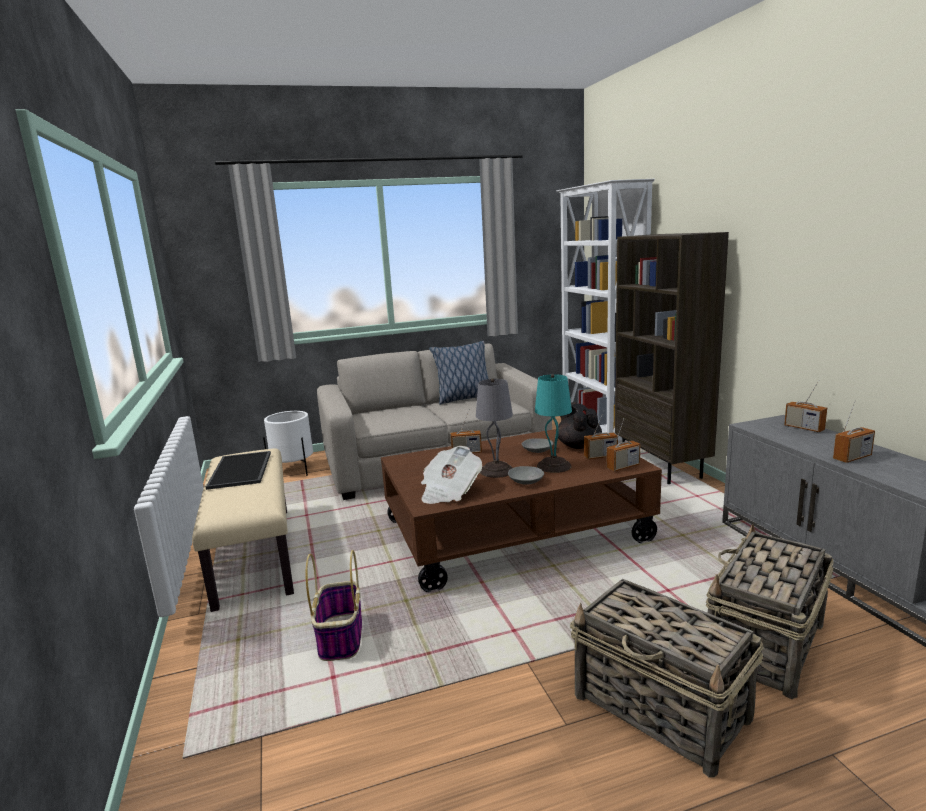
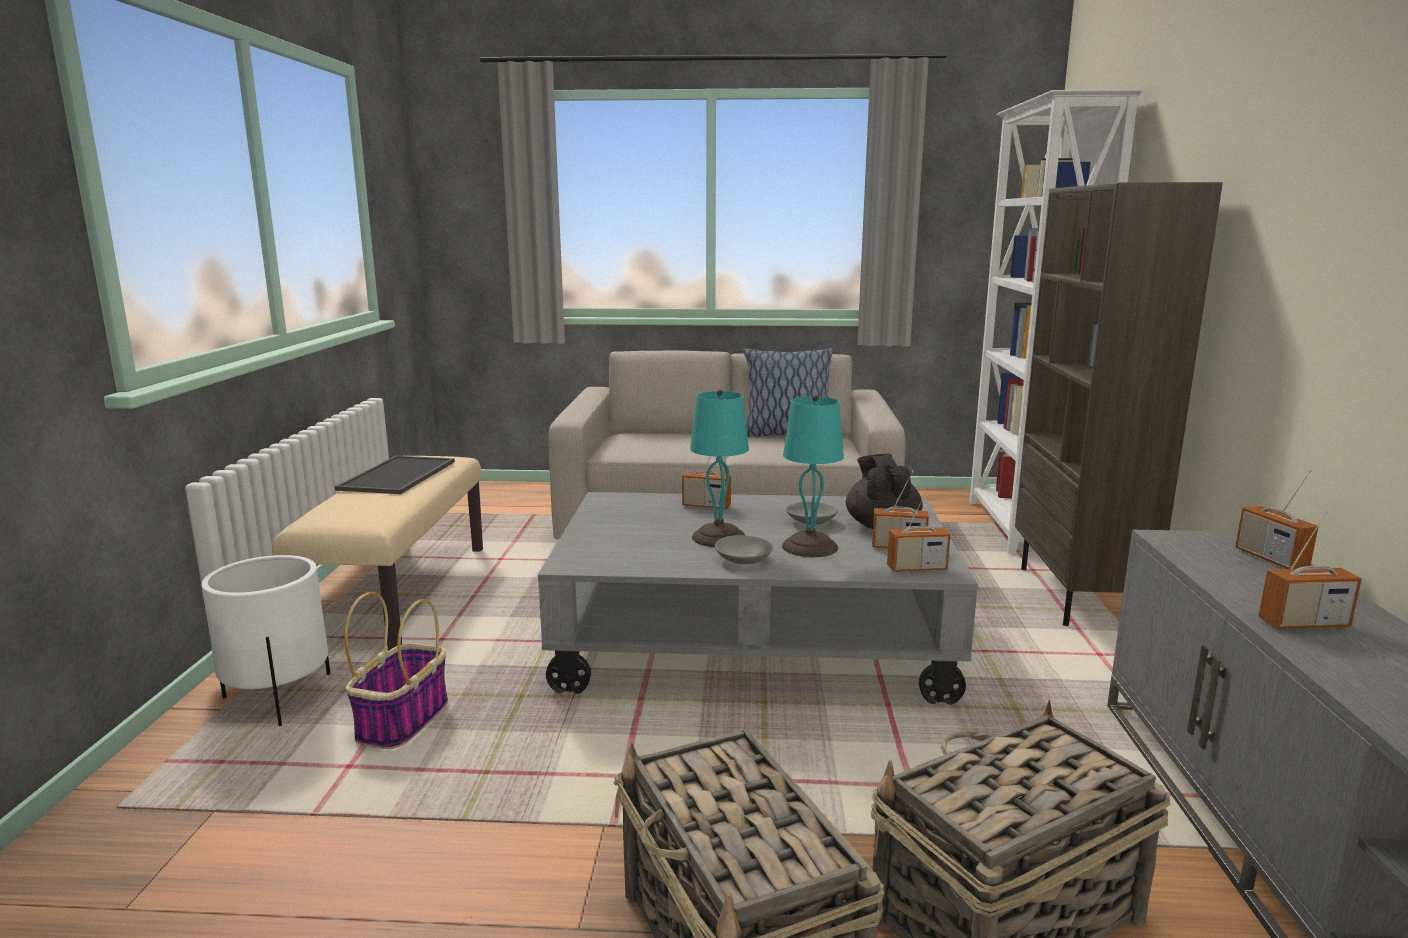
camera: 20 degrees right, 0 degrees up
white planter [263,411,313,476] -> white planter moved to [201,555,330,726]
brown coffee table [381,429,662,592] -> grey coffee table [538,492,978,704]
newspaper [421,446,482,504] -> none
grey table lamp [476,379,513,478] -> turquoise table lamp [690,390,749,547]

